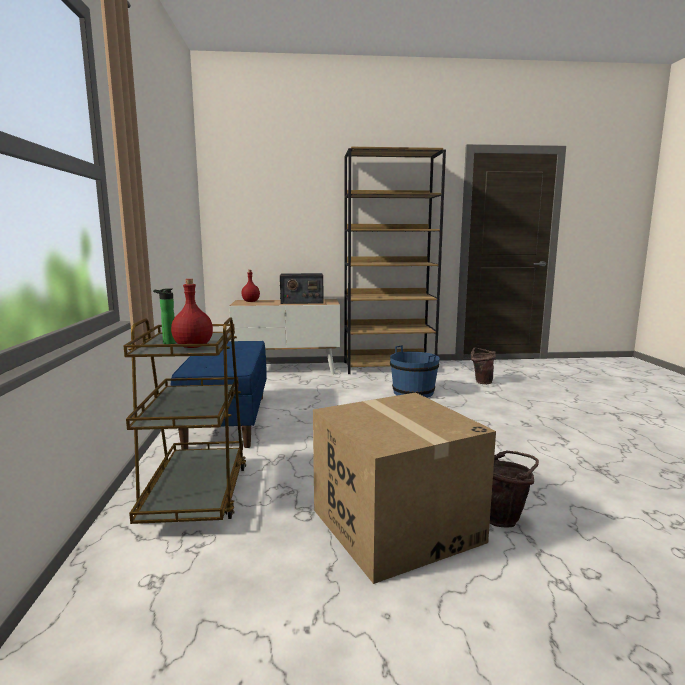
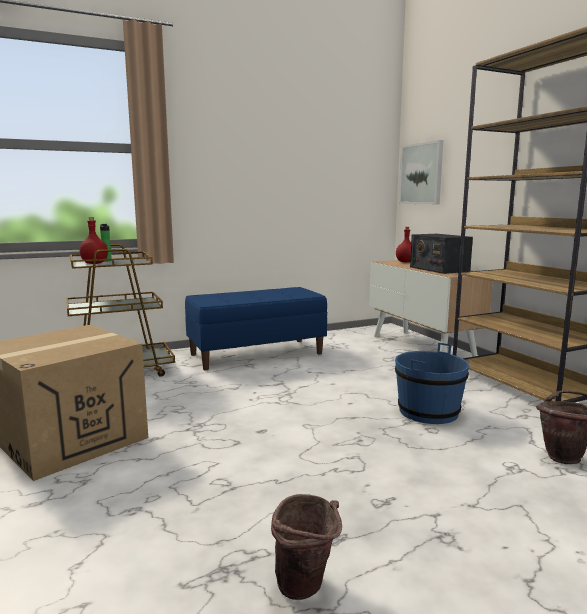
camera: 70 degrees right, 0 degrees up
brown bucket [490,450,539,528] -> brown bucket moved to [271,494,342,600]
none -> picture [399,140,443,204]

